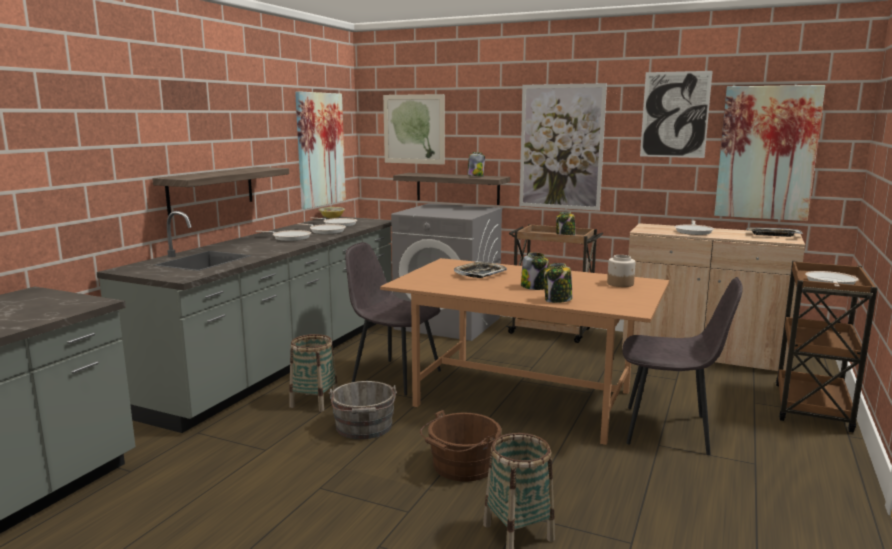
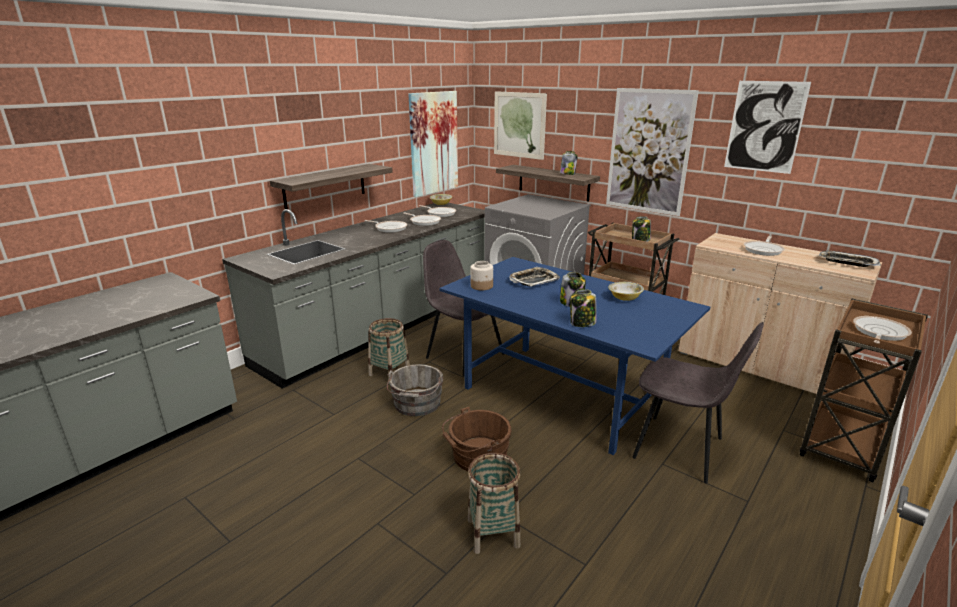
camera: 15 degrees right, 10 degrees up
brown dining table [380,258,669,445] -> blue dining table [439,257,710,455]
jar [607,255,635,287] -> jar moved to [471,261,493,290]
picture [714,85,825,221] -> none
none -> bowl [608,282,644,301]

